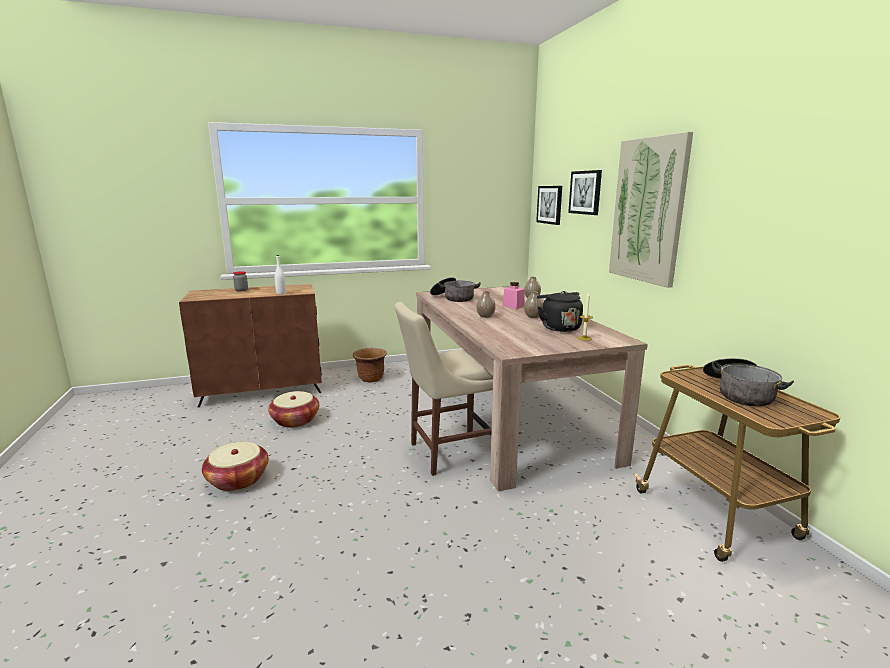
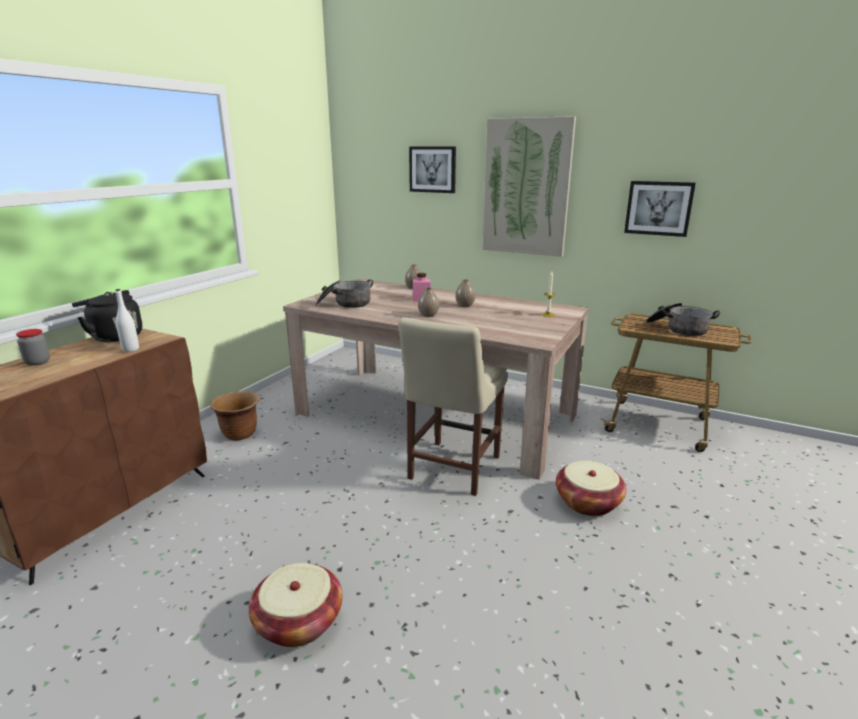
camera: 45 degrees left, 5 degrees up
basket [268,391,319,428] -> basket moved to [556,461,626,516]
picture [536,186,562,225] -> picture moved to [624,181,696,237]
black kettle [537,291,583,332] -> black kettle moved to [72,290,142,342]

